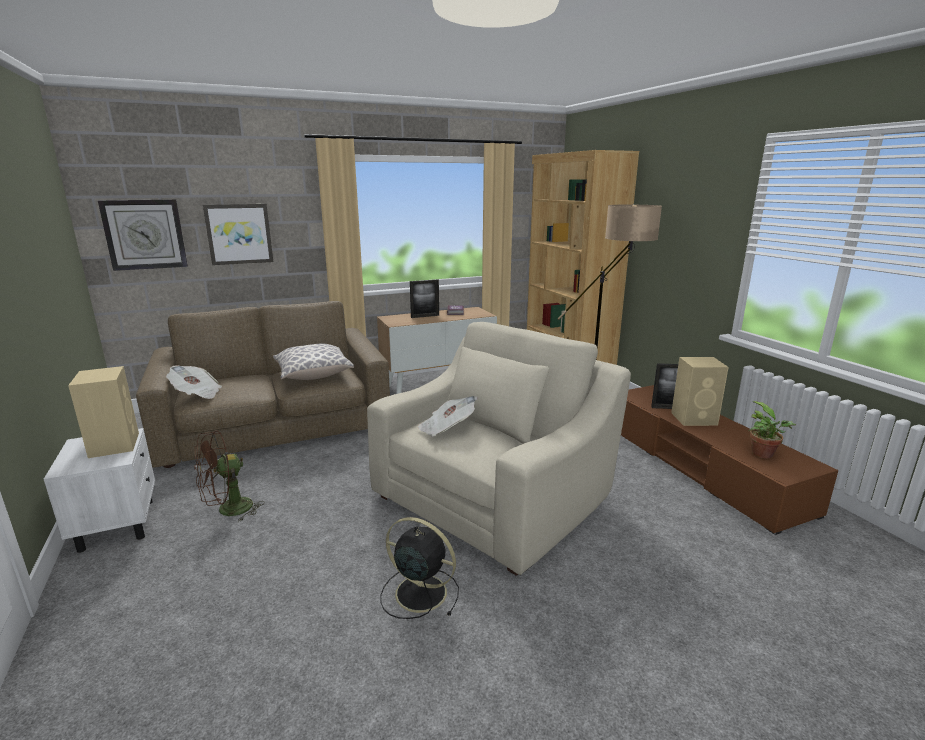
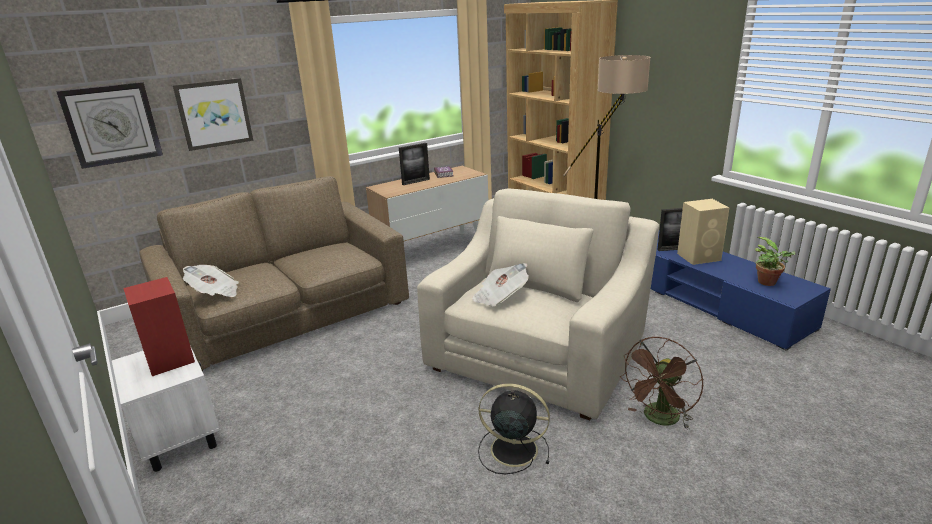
camera: 10 degrees left, 5 degrees up
beige speaker [68,366,139,458] -> red speaker [123,277,195,376]
brown fan [195,430,265,522] -> brown fan moved to [620,337,704,429]
pillow [273,343,354,380] -> none
brown tv stand [621,385,839,535] -> blue tv stand [651,234,831,351]

